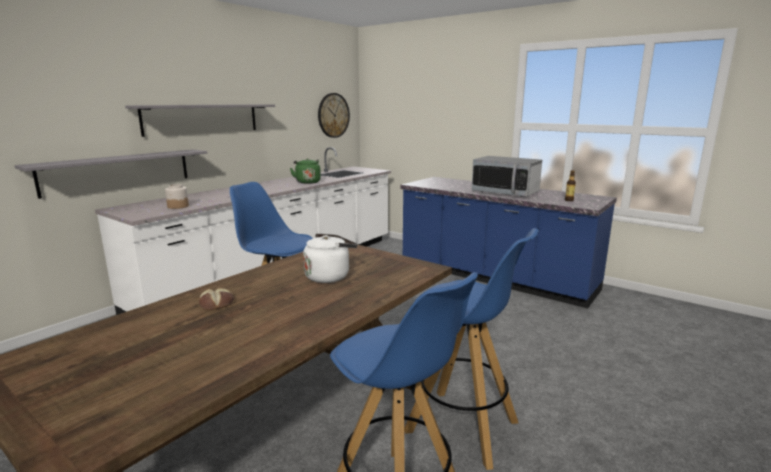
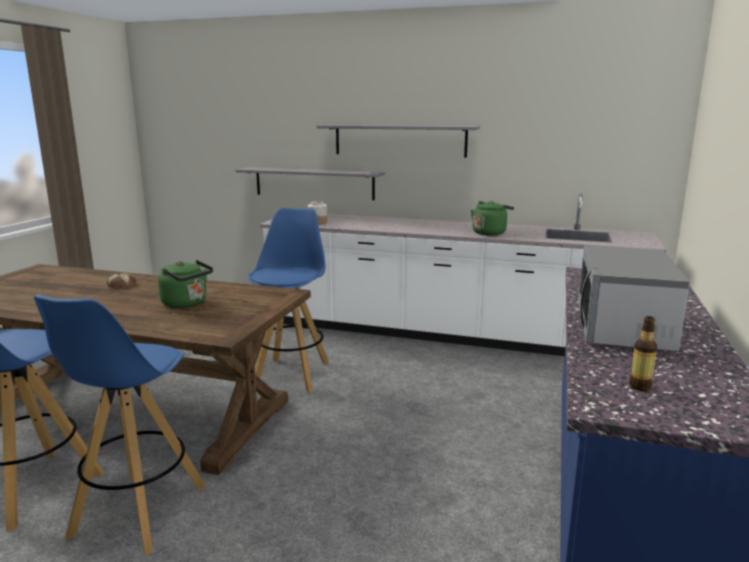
camera: 70 degrees right, 0 degrees up
white kettle [303,234,357,283] -> green kettle [158,260,213,308]
wall clock [318,93,350,138] -> none

